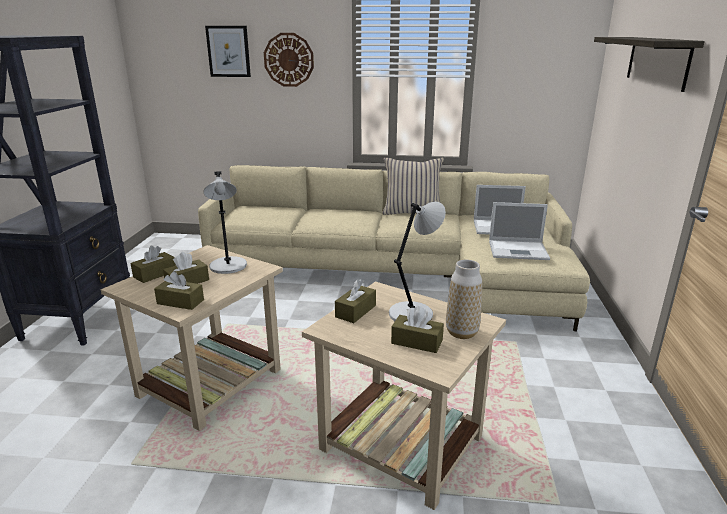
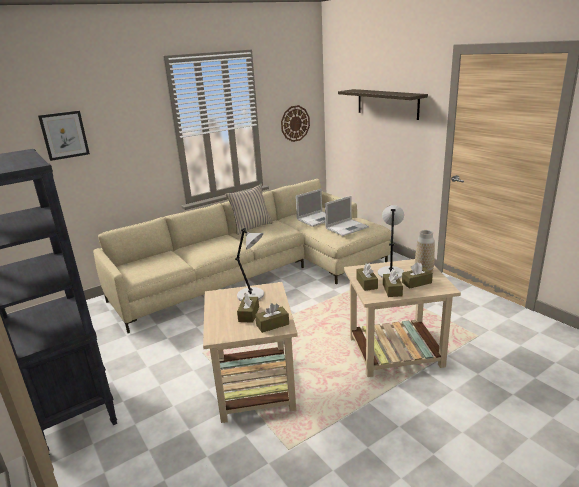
camera: 40 degrees left, 0 degrees up
brown tissue box [130,246,176,283] -> brown tissue box moved to [383,269,403,297]
wall clock [264,33,314,87] -> wall clock moved to [281,105,310,142]

